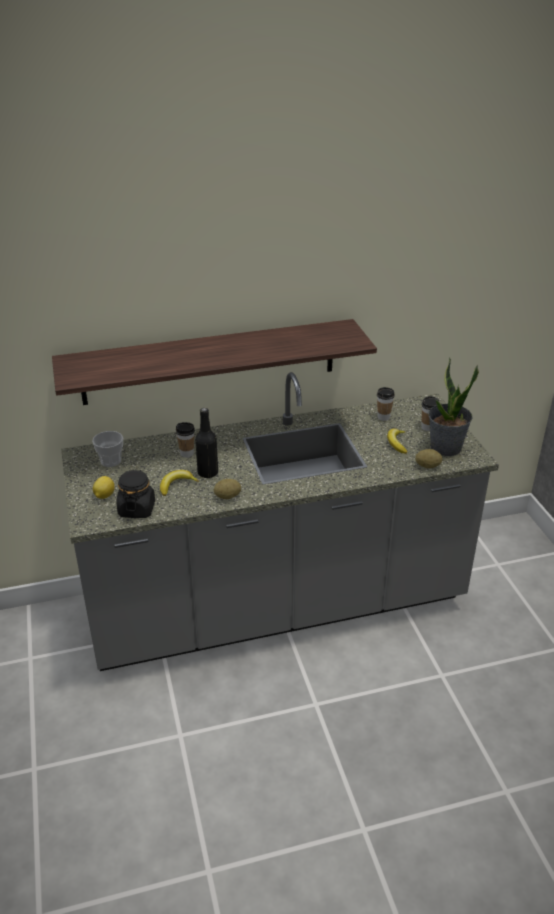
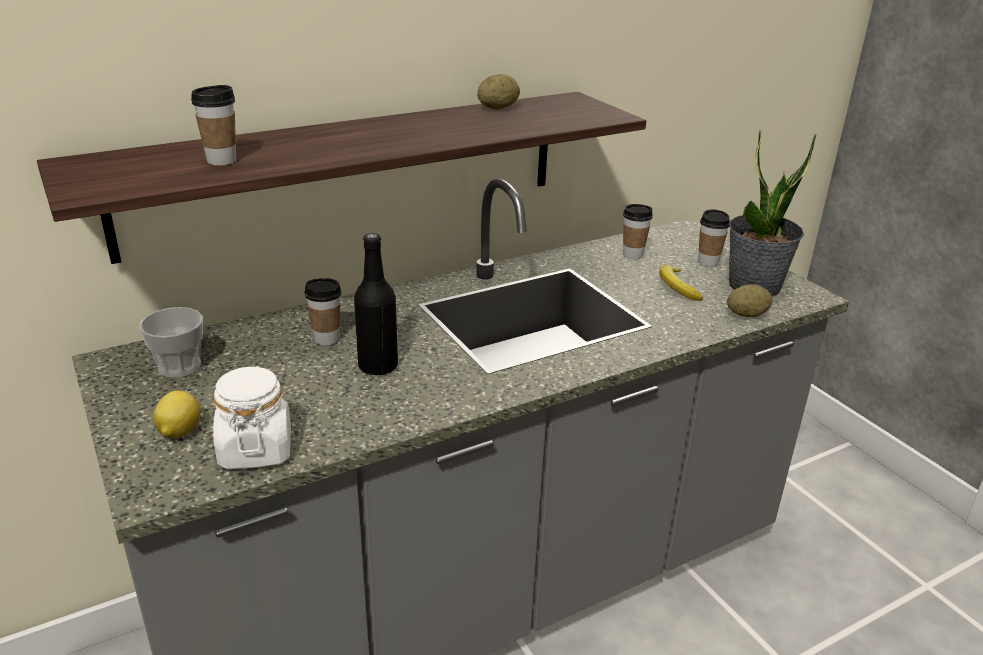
camera: 15 degrees left, 5 degrees down
black jar [116,470,155,518] -> white jar [213,366,291,469]
banana [160,470,199,496] -> none
potato [214,479,241,499] -> potato moved to [477,74,520,110]
none -> cup [191,85,236,166]

